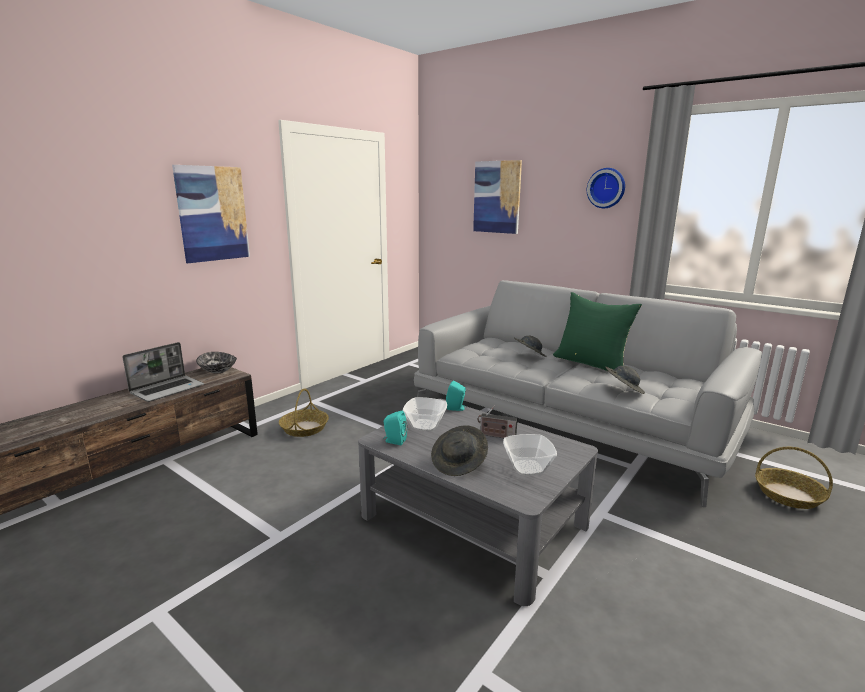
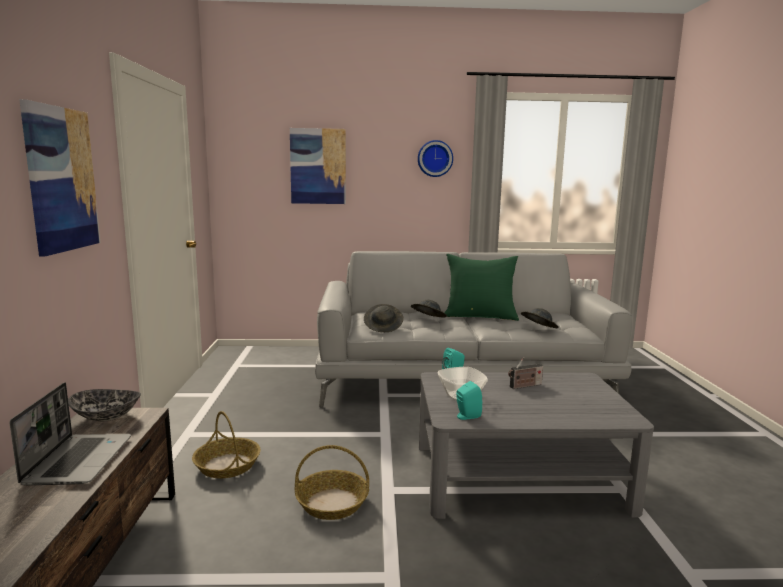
camera: 40 degrees left, 5 degrees down
grey hat [431,425,488,476] -> grey hat moved to [364,304,404,332]
bowl [503,434,557,476] -> none
basket [755,447,833,509] -> basket moved to [295,445,369,520]

